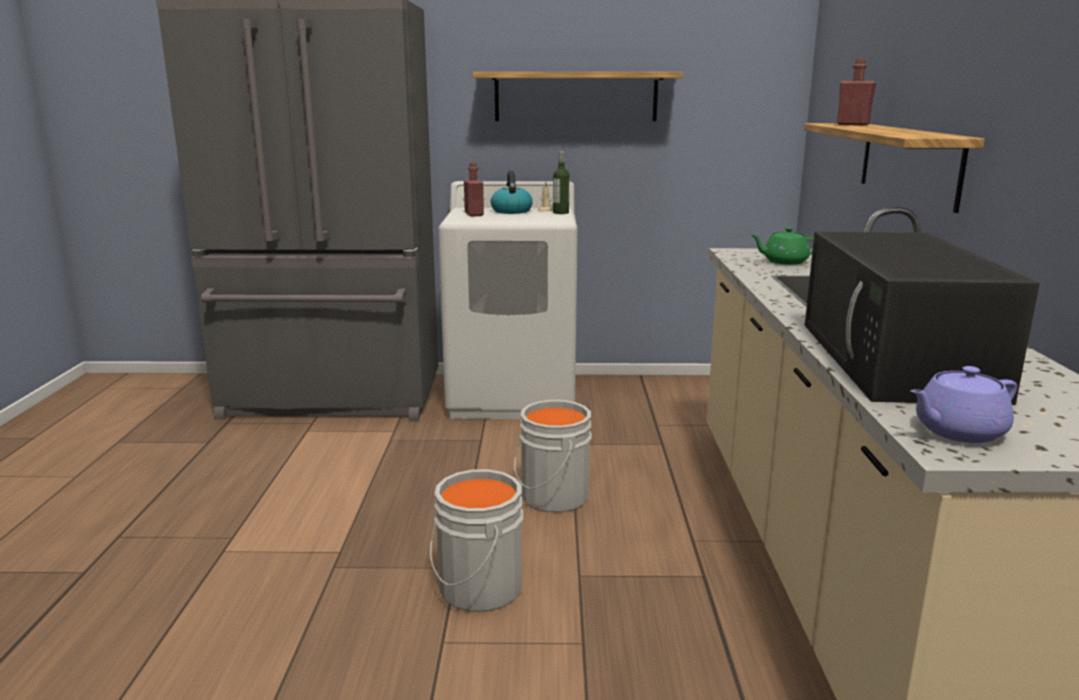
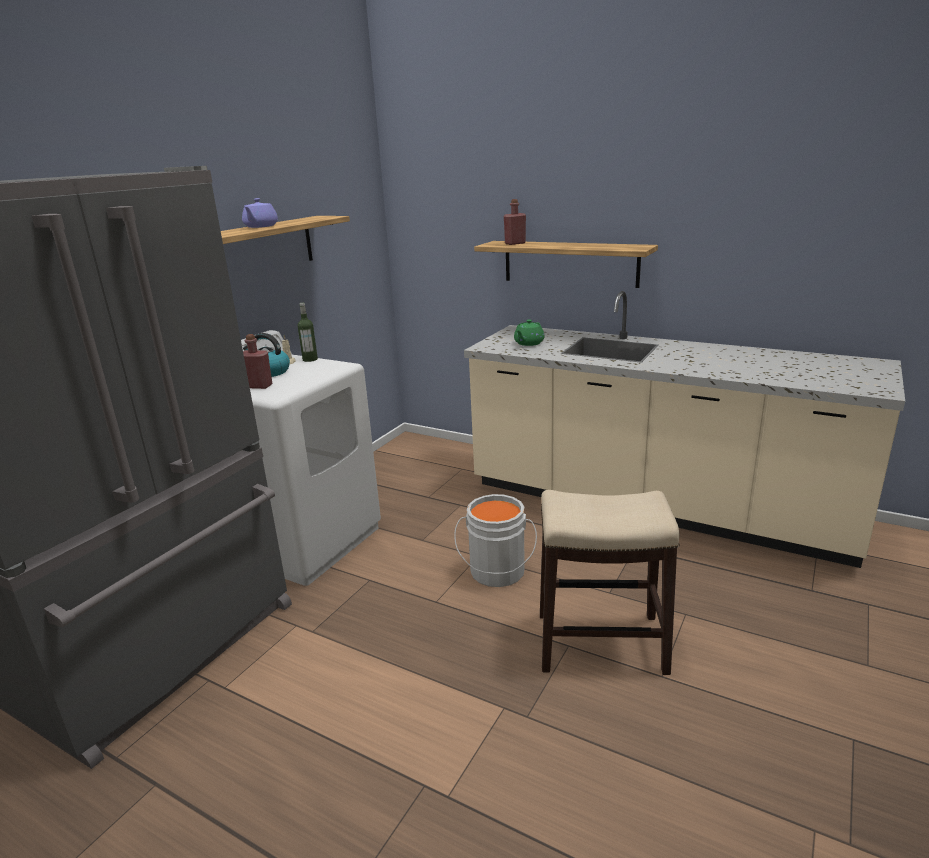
camera: 60 degrees left, 5 degrees up
grey bucket [430,469,523,612] -> stool [540,490,680,675]
black microwave [805,231,1040,405] -> none
purple teapot [910,366,1017,443] -> purple teapot moved to [242,198,278,228]

